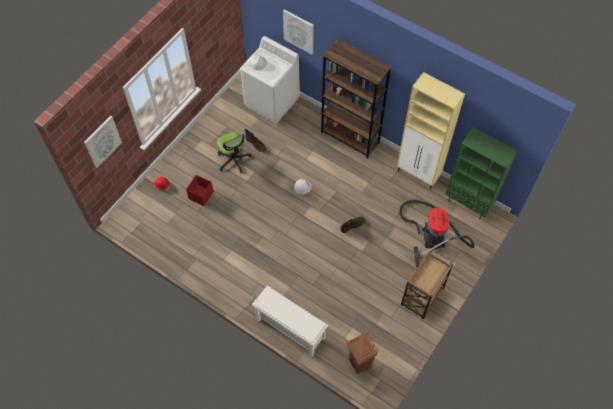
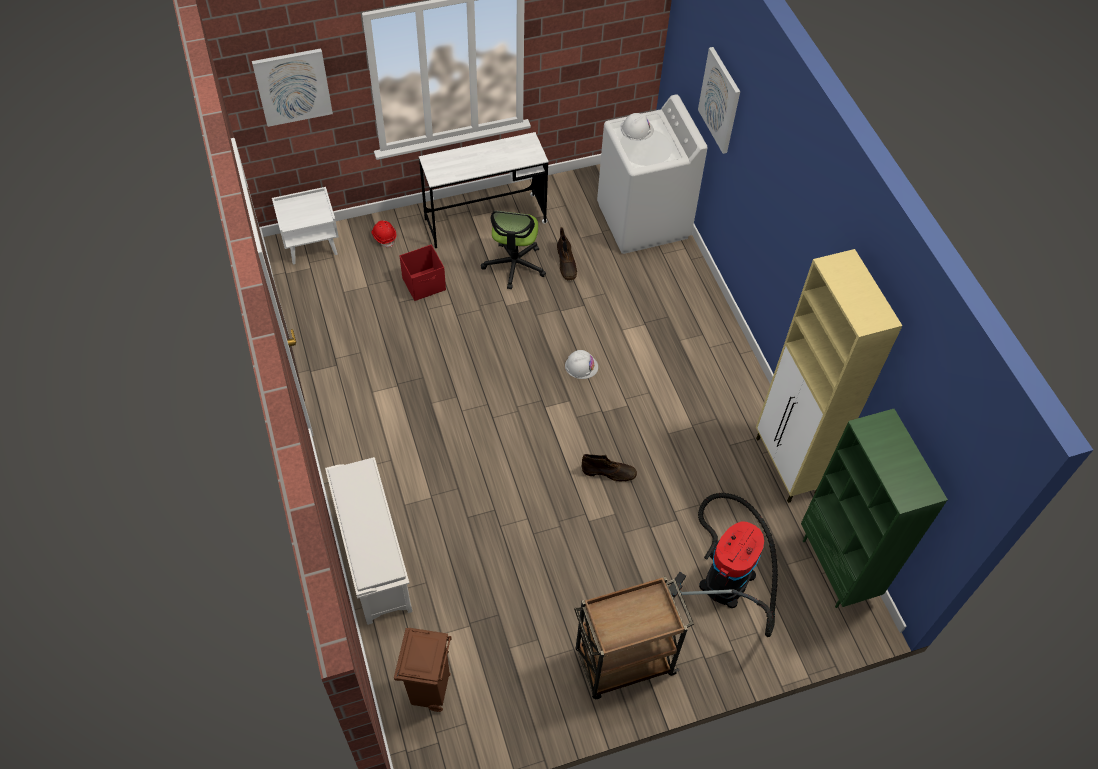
camera: 35 degrees right, 5 degrees down
brown bookcase [321,39,391,159] -> none
none -> white nightstand [272,187,339,264]
none -> white desk [419,132,548,248]

